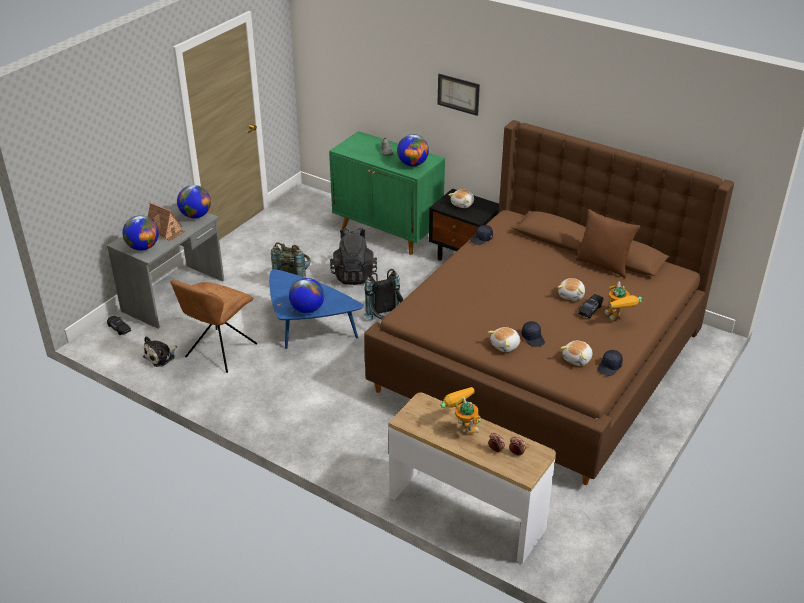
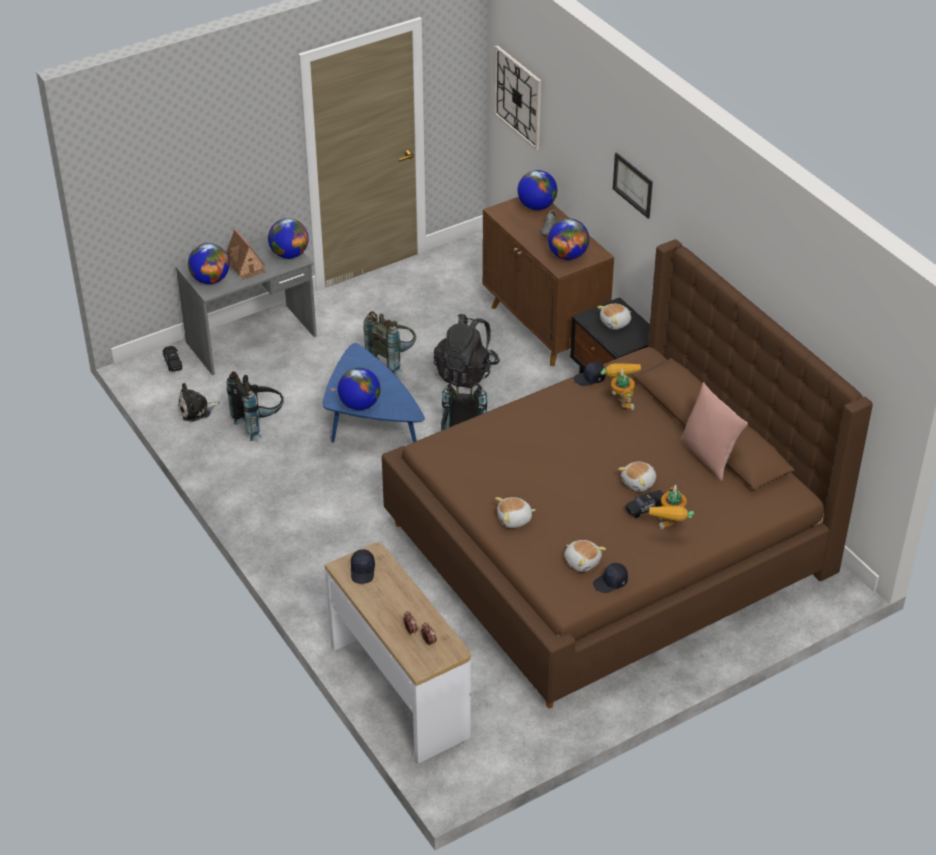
camera: 25 degrees right, 5 degrees up
brown chair [171,280,257,373] -> black backpack [227,371,284,441]
green cabinet [329,131,445,255] -> brown cabinet [482,197,614,366]
toy robot [440,387,481,433] -> toy robot moved to [601,363,641,410]
black cap [522,321,545,347] -> black cap moved to [351,549,375,584]
plush toy [560,341,592,366] -> plush toy turned 105 degrees counterclockwise [565,540,606,572]
brown pillow [575,209,640,278] -> pink pillow [681,382,748,481]
none -> wall clock [494,45,541,150]
none -> globe [518,170,557,210]

